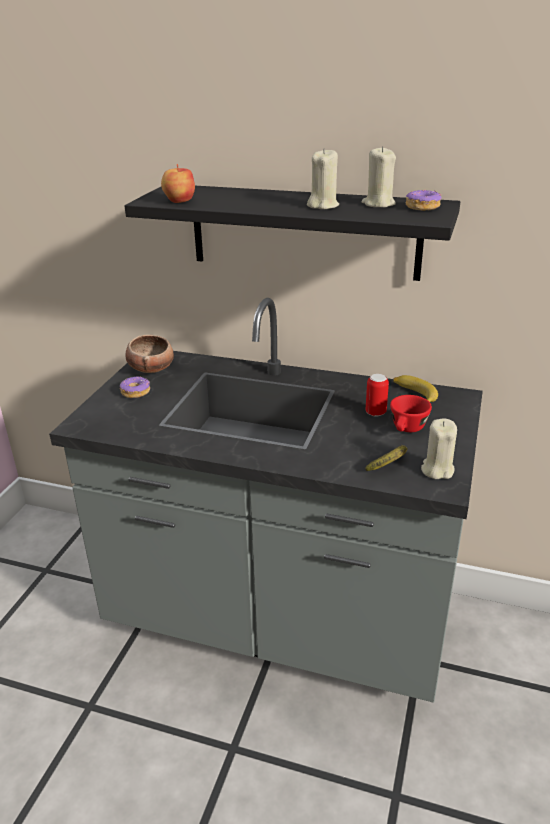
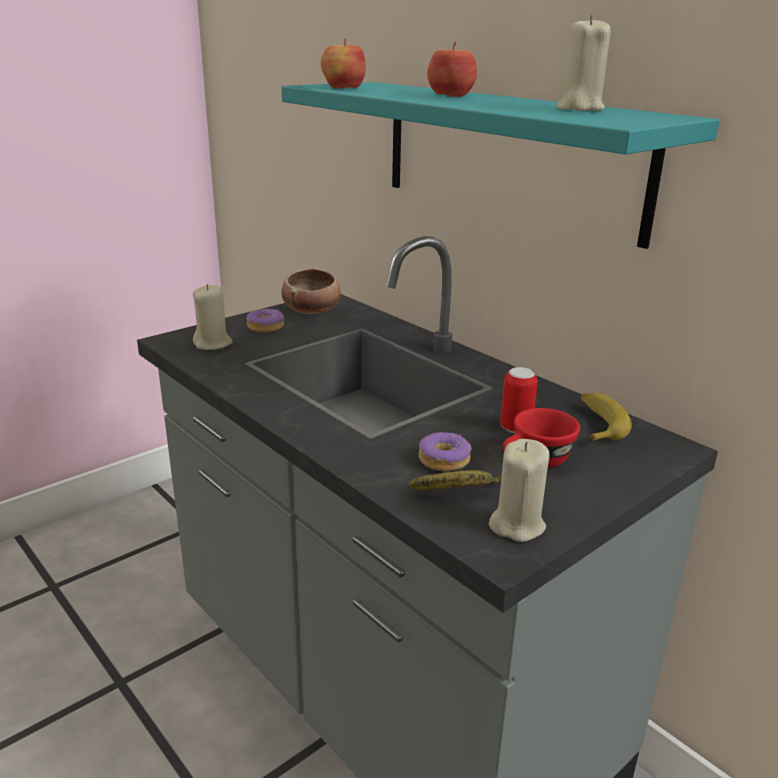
camera: 30 degrees right, 5 degrees down
black shelf [125,186,460,281] -> turquoise shelf [281,82,720,249]
beige candle [307,148,339,209] -> beige candle moved to [193,284,233,350]
donut [406,190,442,211] -> donut moved to [419,432,472,471]
none -> apple [427,42,477,97]

